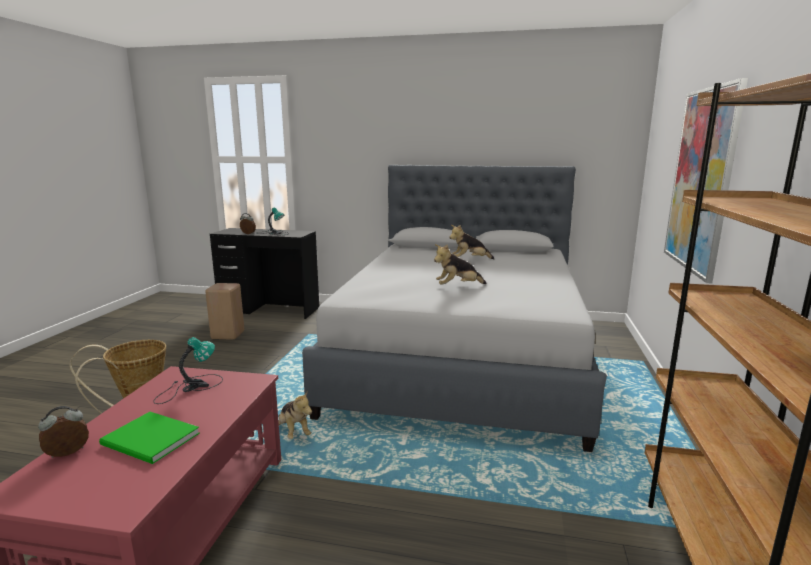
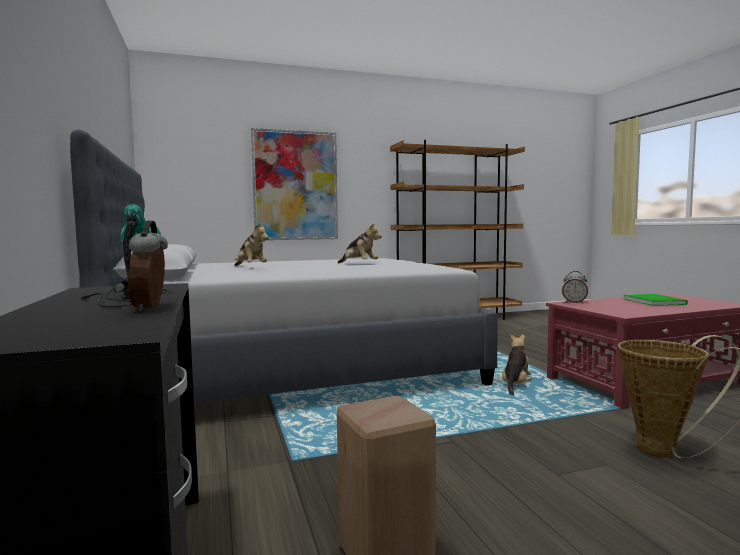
camera: 120 degrees left, 10 degrees down
alarm clock [38,406,89,458] -> alarm clock moved to [562,271,588,303]
table lamp [153,337,223,404] -> none

